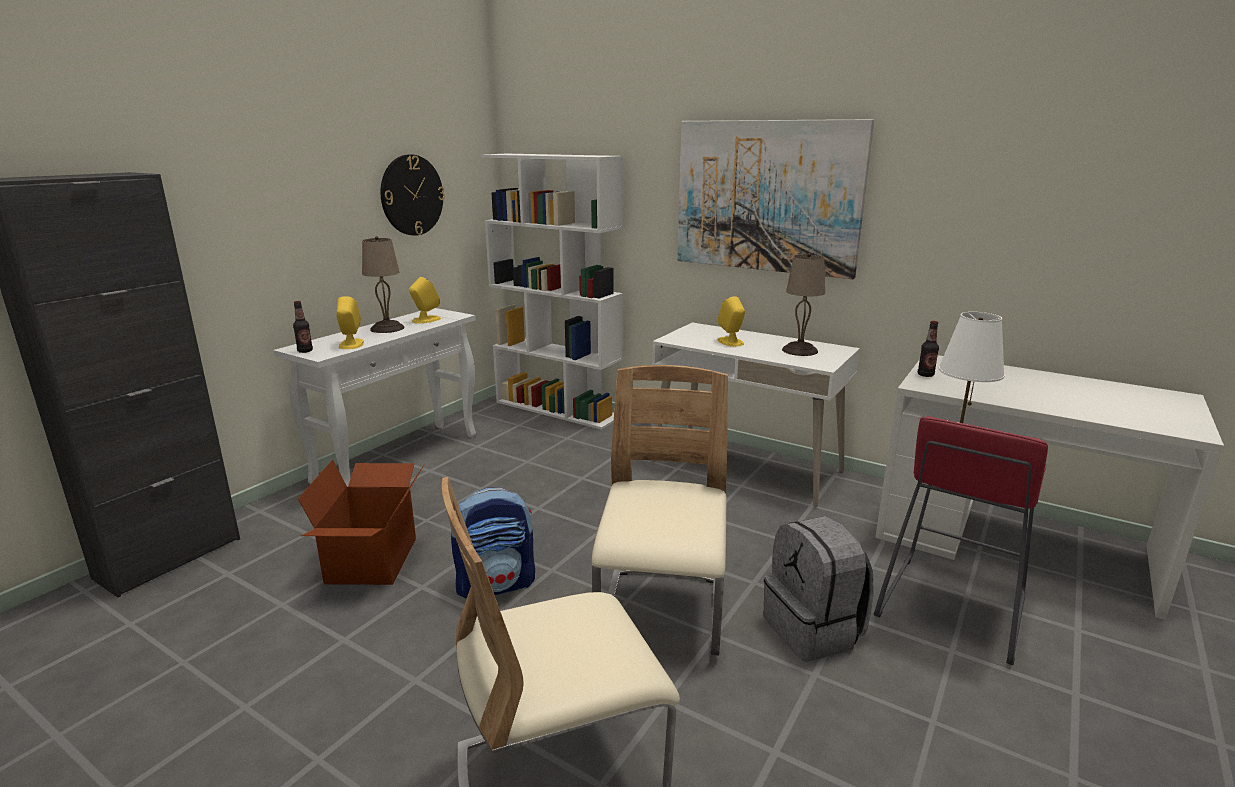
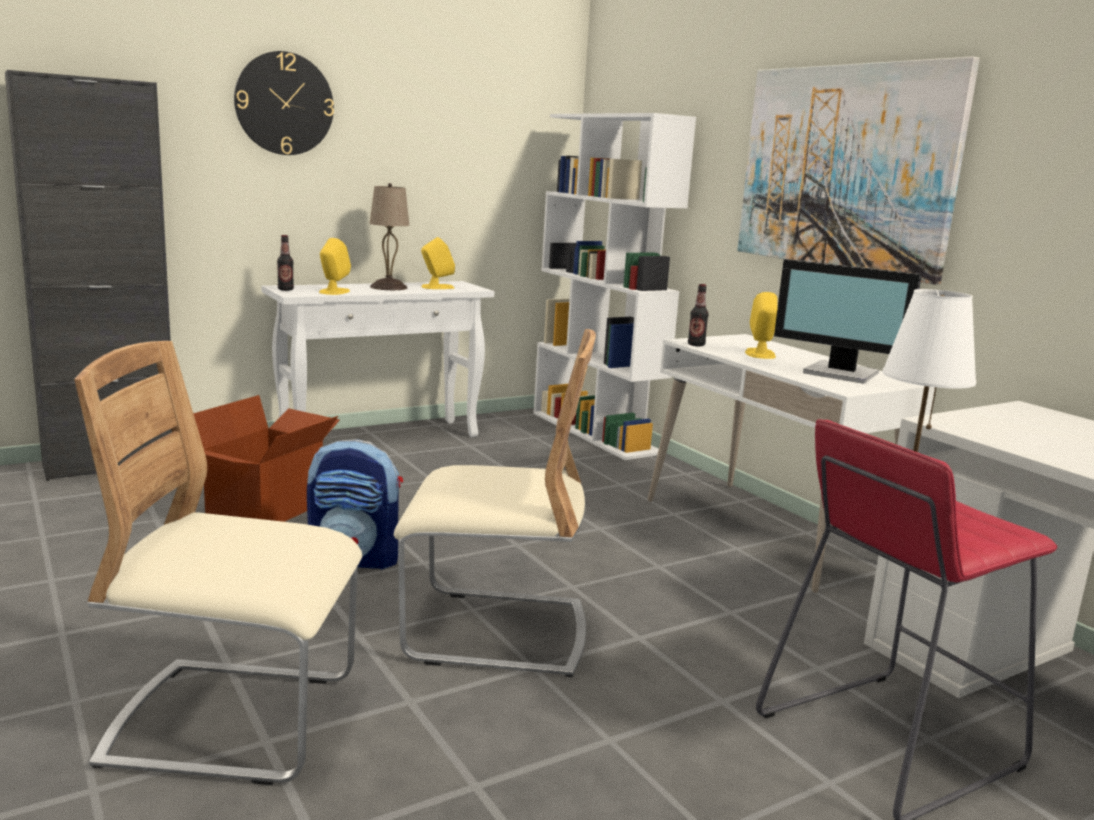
camera: 25 degrees right, 5 degrees down
wall clock [381,154,445,236] -> wall clock moved to [234,51,334,155]
beige chair [592,365,728,656] -> beige chair turned 60 degrees clockwise [394,329,596,677]
grey backpack [764,516,874,662] -> none
beige table lamp [782,253,825,356] -> monitor [774,259,922,384]
bottle [918,321,939,377] -> bottle moved to [688,284,709,346]

